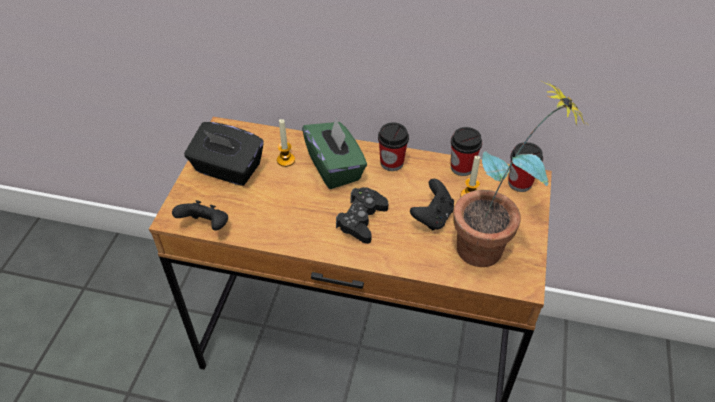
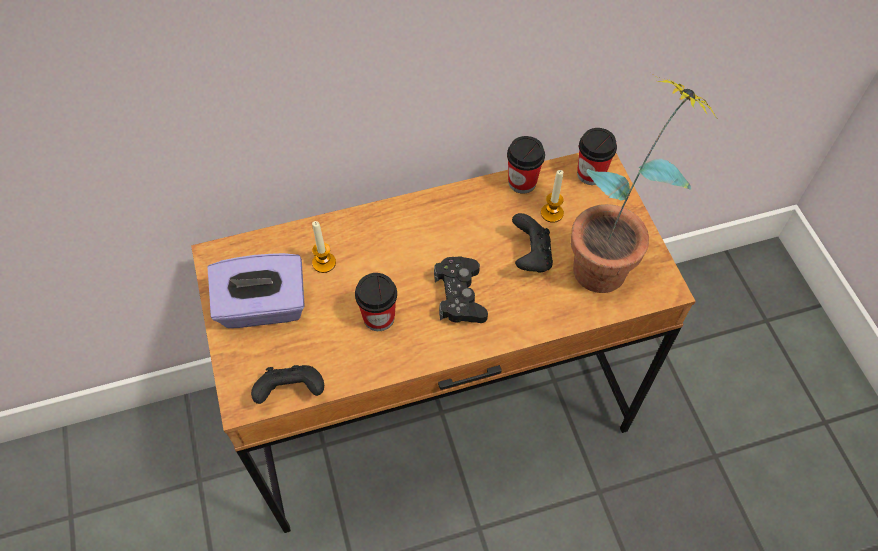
camera: 30 degrees left, 10 degrees up
black tissue box [184,122,264,186] -> purple tissue box [207,253,305,328]
green tissue box [302,118,367,189] -> none
cup [378,122,409,171] -> cup moved to [355,273,397,331]

